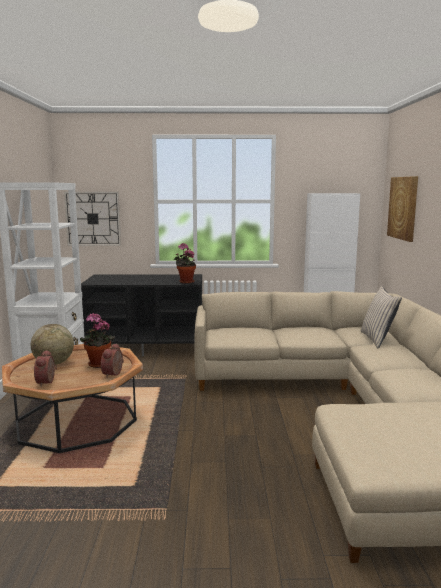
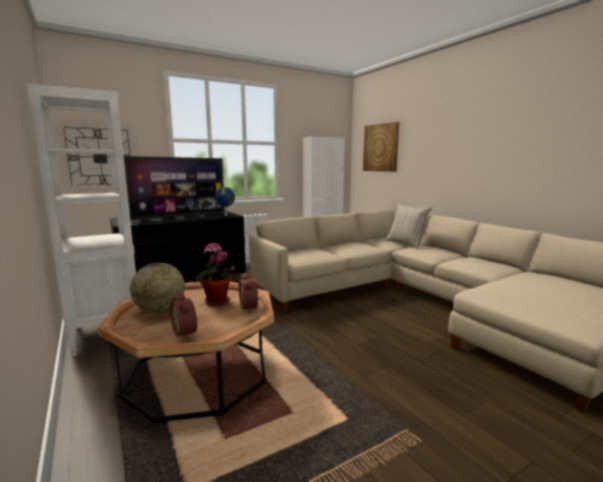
camera: 30 degrees left, 0 degrees up
potted plant [174,243,196,284] -> globe [215,187,235,216]
none -> television [124,156,224,221]

